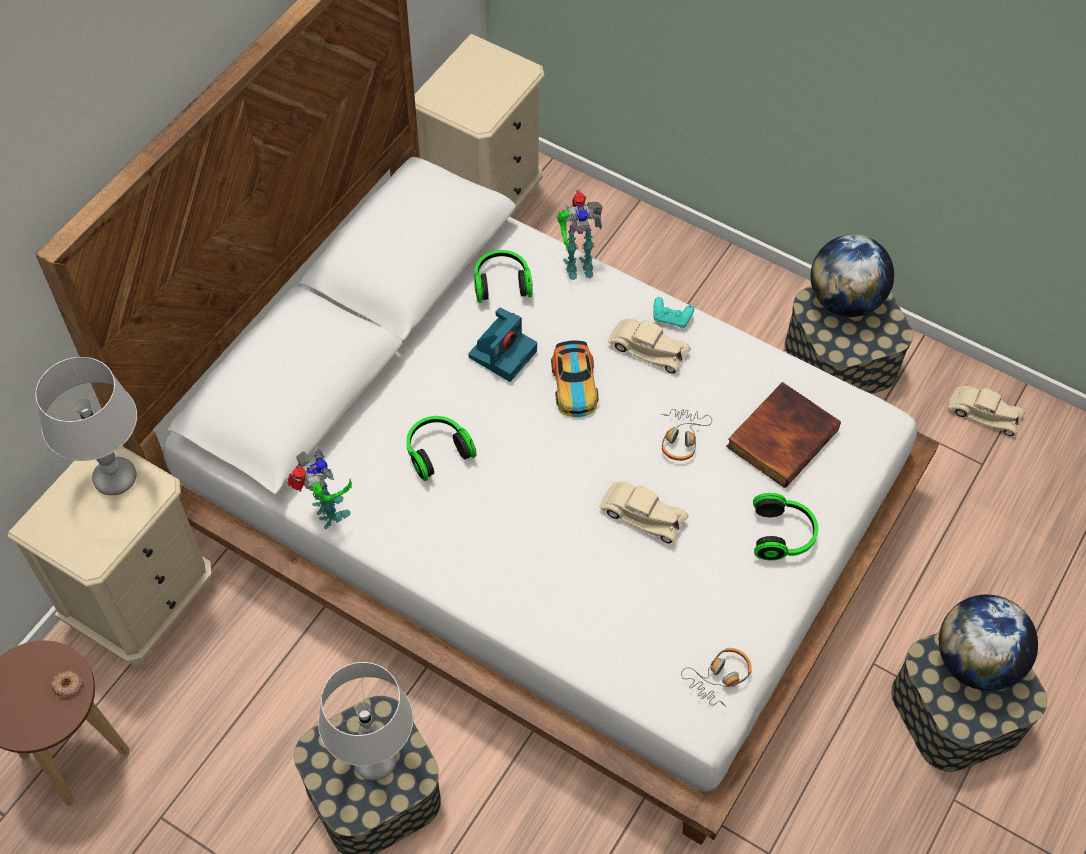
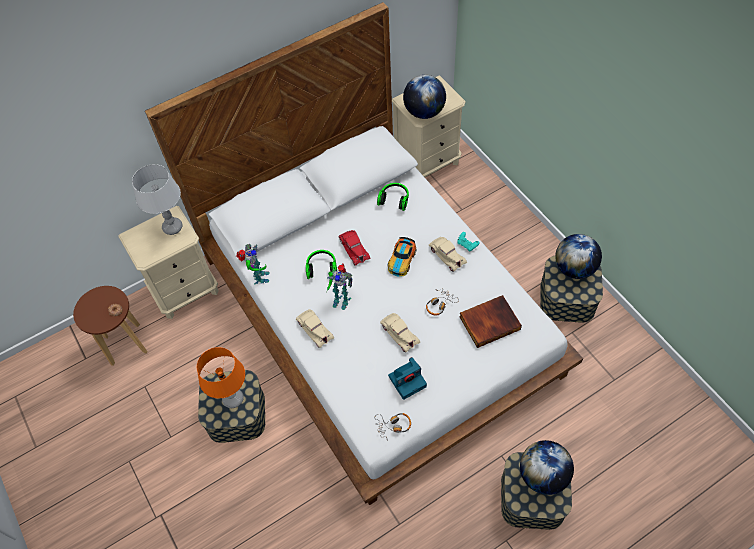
camera: 30 degrees right, 0 degrees up
grey table lamp [318,662,413,780] -> orange table lamp [197,347,245,408]
camera [469,307,537,382] -> camera moved to [388,357,427,400]
toy robot [557,190,603,280] -> toy robot moved to [326,263,352,310]
headphones [753,493,818,560] -> none
beige toy car [948,386,1025,436] -> beige toy car moved to [296,309,334,348]
none -> red toy car [339,230,371,265]
none -> globe [403,75,446,119]

